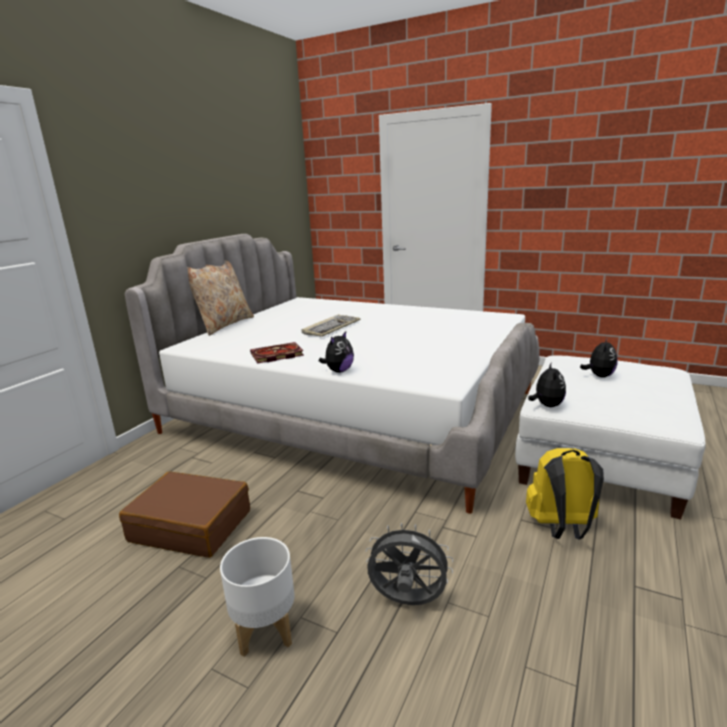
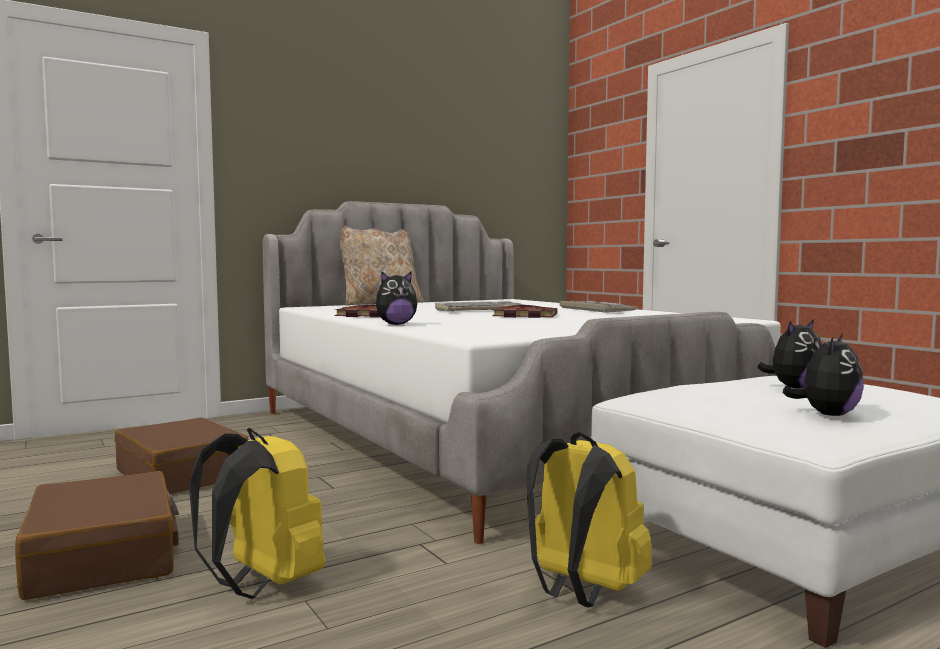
camera: 30 degrees right, 15 degrees down
white planter [220,537,295,657] -> brown suitcase [15,471,179,600]
grey fan [365,523,453,605] -> yellow backpack [189,428,325,599]
plush toy [528,363,566,407] -> plush toy moved to [782,333,864,416]
none -> book [492,305,557,318]
none -> keyboard [559,301,639,313]

